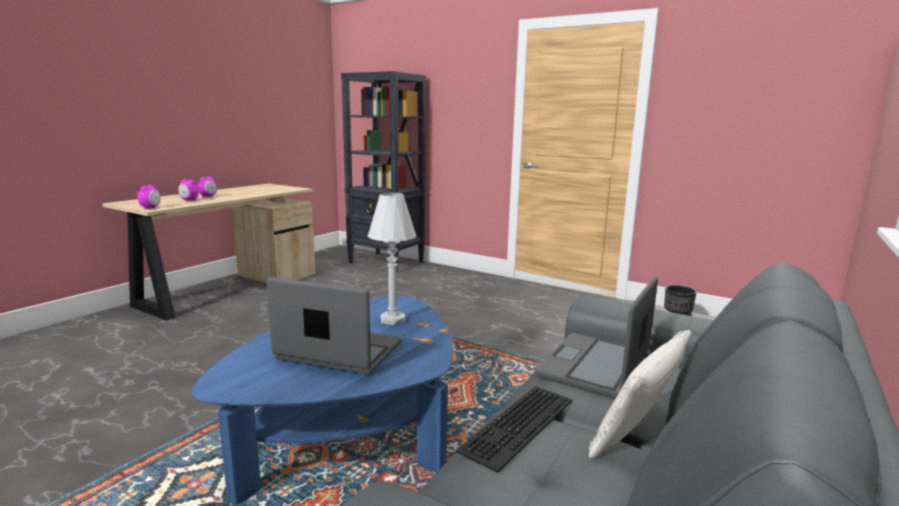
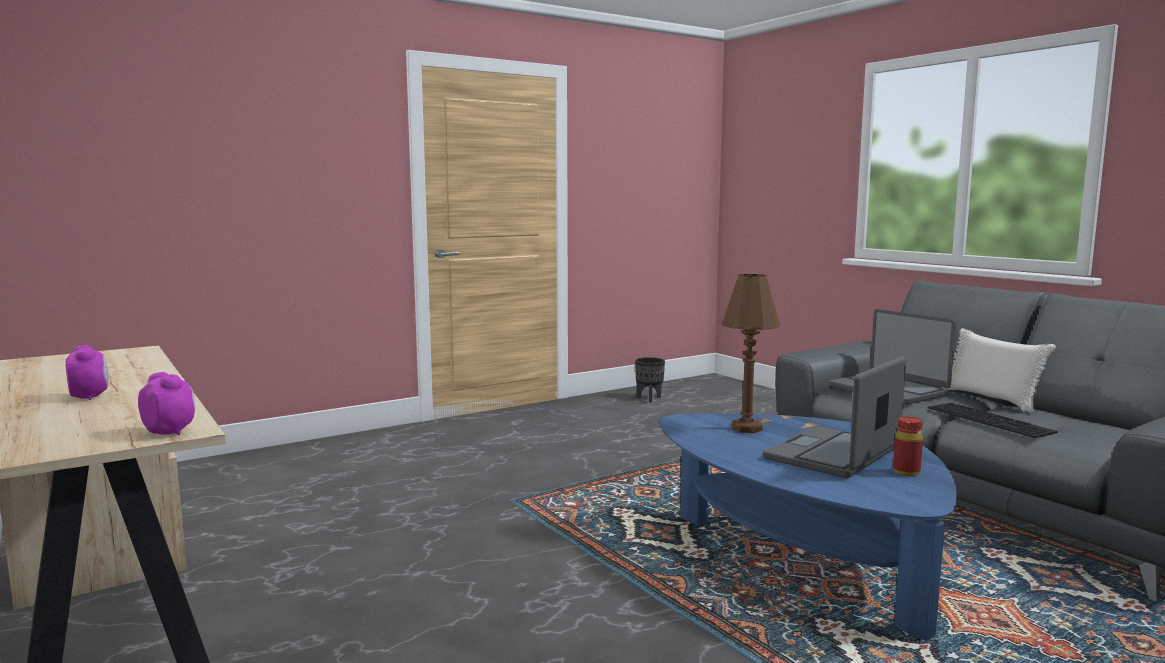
camera: 65 degrees left, 5 degrees down
alarm clock [178,179,199,201] -> none
black bookcase [341,71,426,272] -> none
white table lamp [368,193,416,325] -> brown table lamp [721,274,780,433]
none -> red bottle [893,417,923,476]

